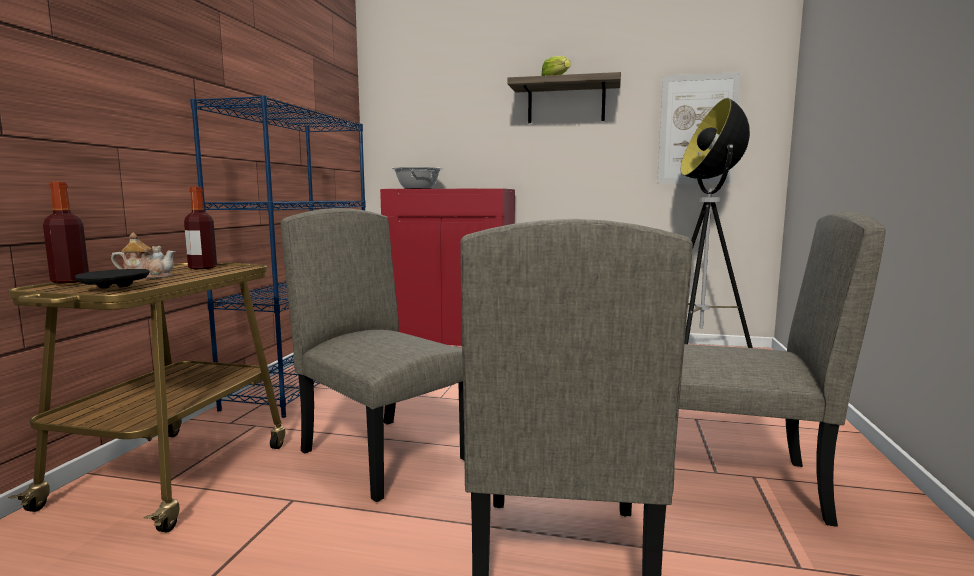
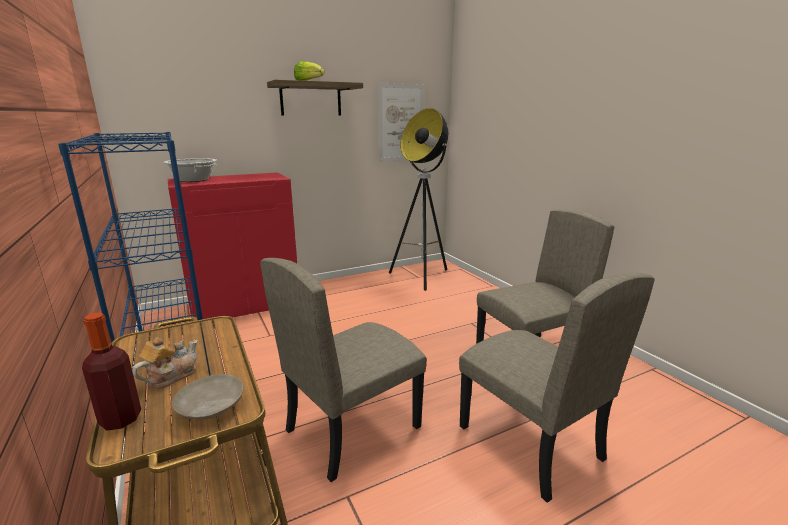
camera: 40 degrees left, 10 degrees up
black plate [75,269,150,289] -> beige plate [172,374,244,419]
bottle [184,187,217,269] -> none
beige chair [280,208,465,502] -> beige chair turned 45 degrees counterclockwise [260,258,427,482]

